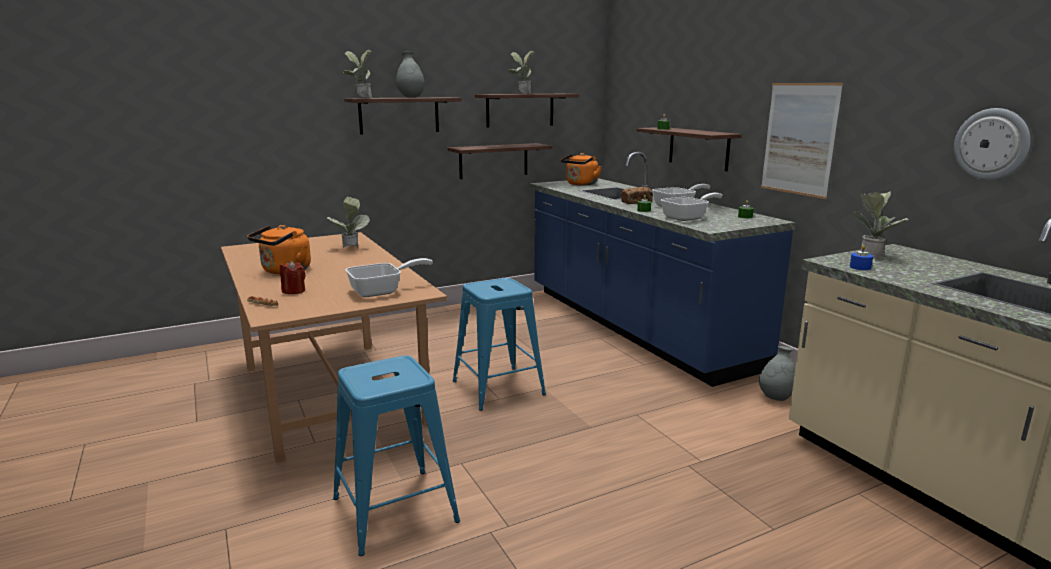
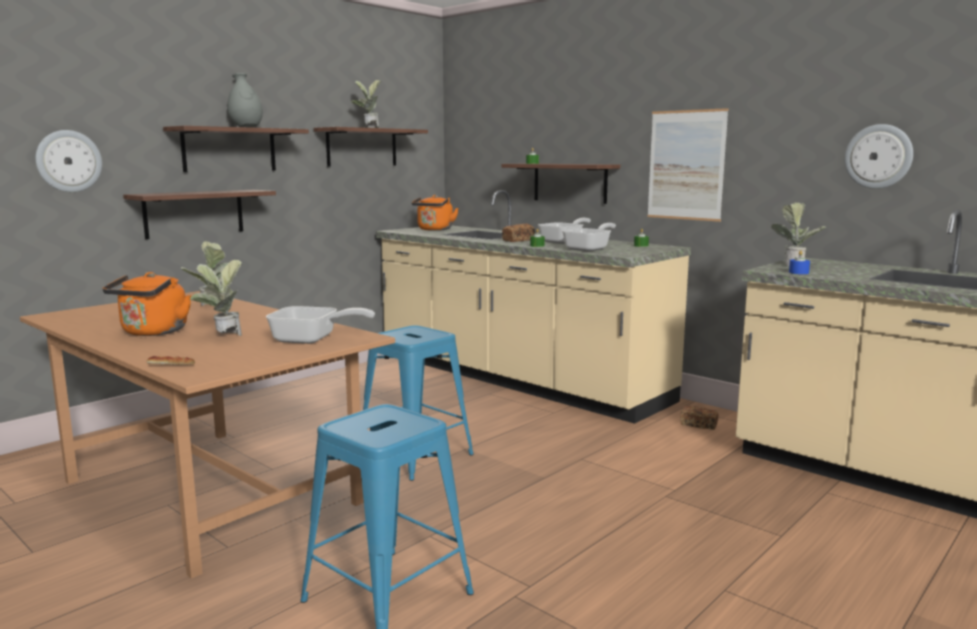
camera: 20 degrees left, 5 degrees down
red candle [280,261,305,294] -> none
potted plant [343,50,372,98] -> potted plant moved to [190,259,242,336]
frying pan [346,258,433,297] -> frying pan turned 60 degrees clockwise [266,306,375,344]
shelf [447,143,552,179] -> shelf moved to [123,190,276,239]
blue counter [530,152,795,387] -> beige counter [376,190,691,424]
grey vase [759,346,795,401] -> bread [680,405,719,430]
none -> wall clock [36,130,102,192]

